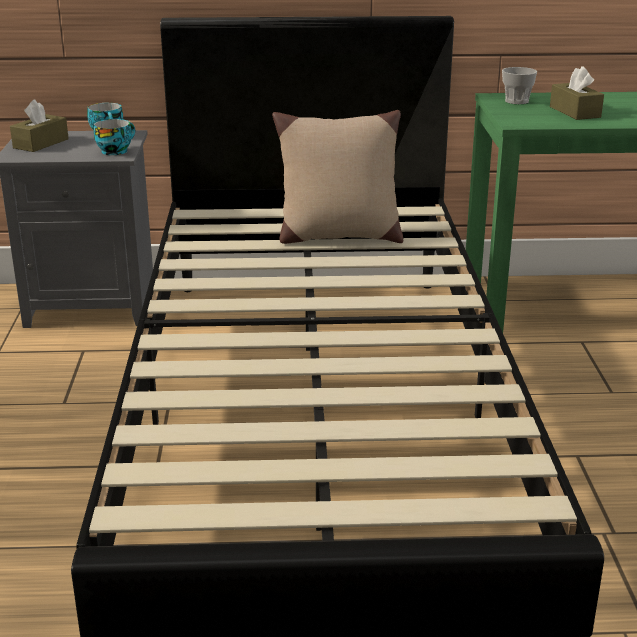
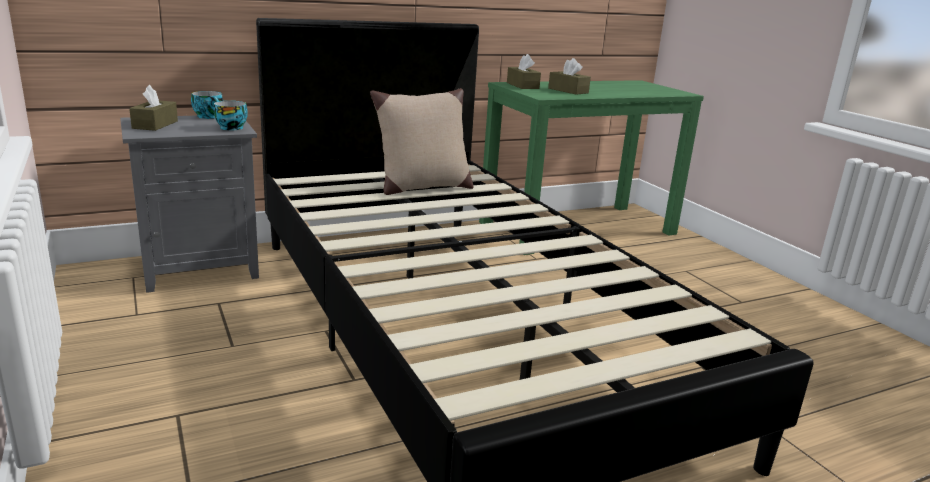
camera: 25 degrees left, 5 degrees down
cup [502,67,537,104] -> brown tissue box [507,54,541,89]

